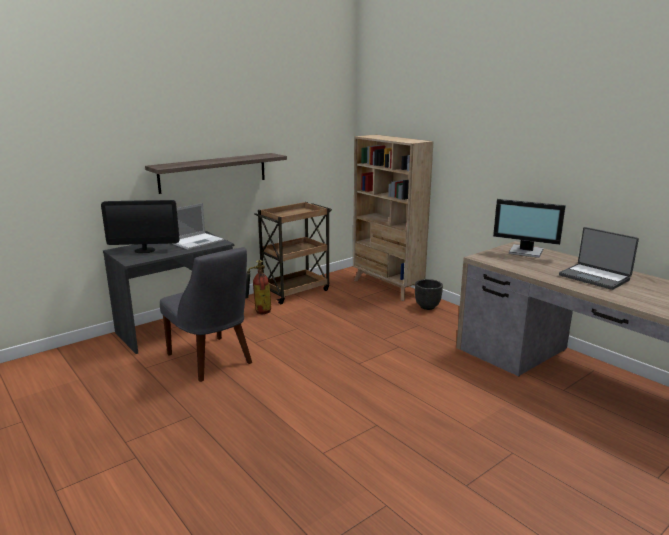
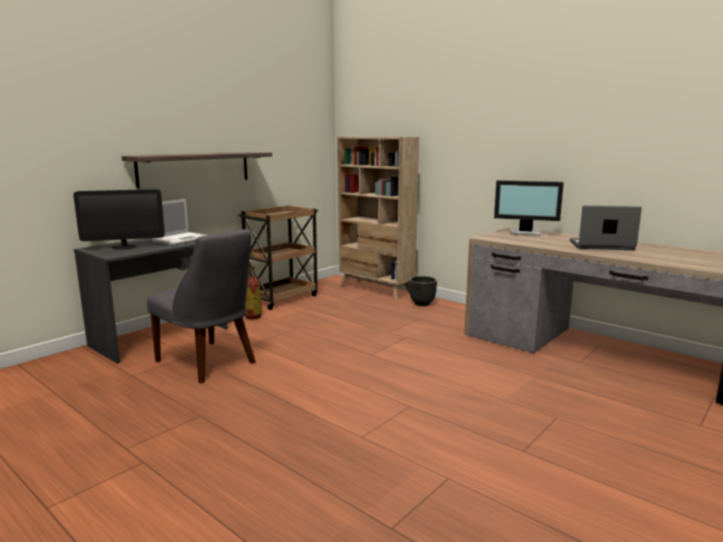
camera: 10 degrees left, 5 degrees down
laptop [559,227,639,290] -> laptop turned 150 degrees clockwise [570,205,642,250]

